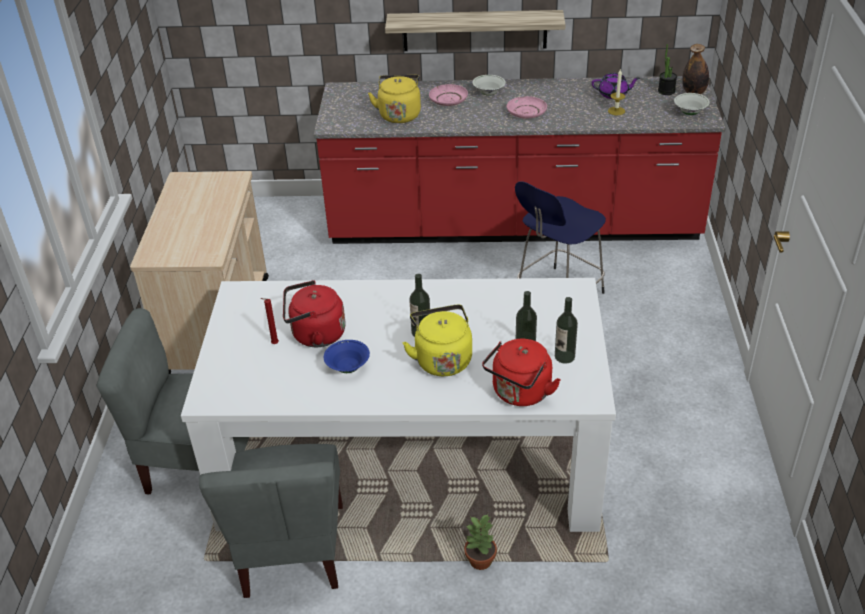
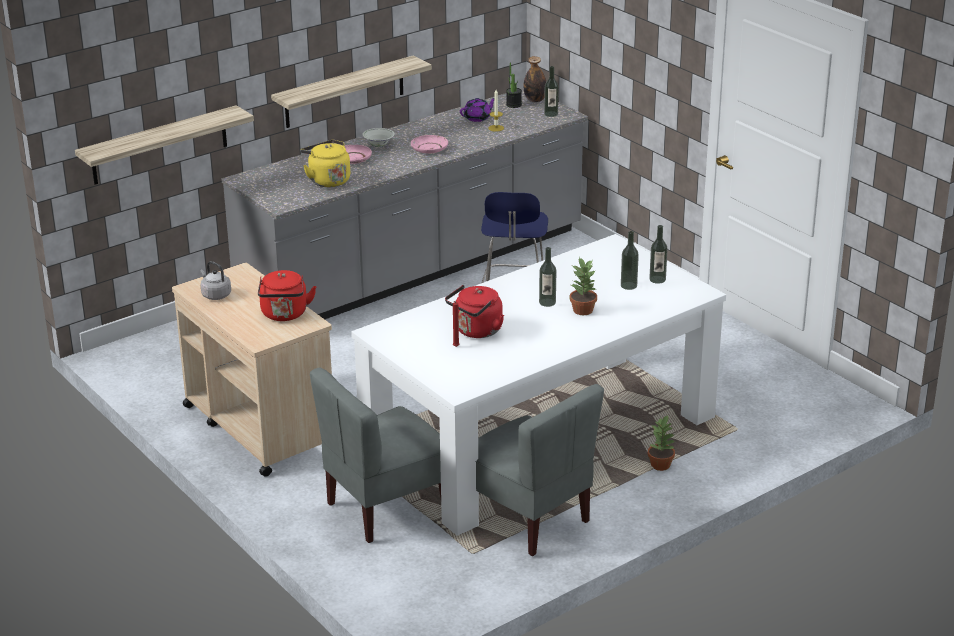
camera: 40 degrees left, 10 degrees down
red counter [314,76,726,244] -> grey counter [222,88,588,319]
blue bowl [324,340,370,373] -> none
yellow kettle [403,305,472,376] -> potted plant [570,257,597,315]
red kettle [482,339,561,406] -> red kettle moved to [258,270,316,321]
white bowl [674,93,710,115] -> bottle [544,66,559,117]
none -> shelf [75,105,254,184]
none -> grey kettle [200,261,231,300]

